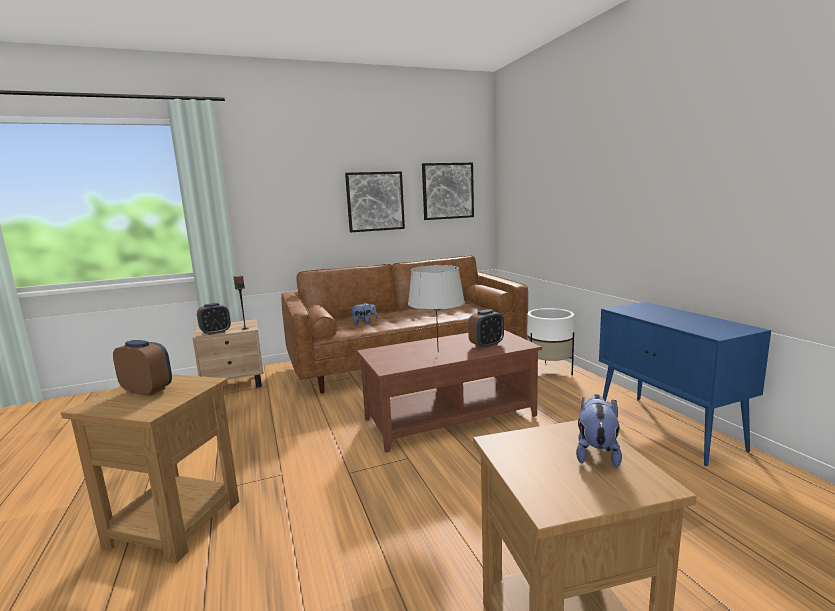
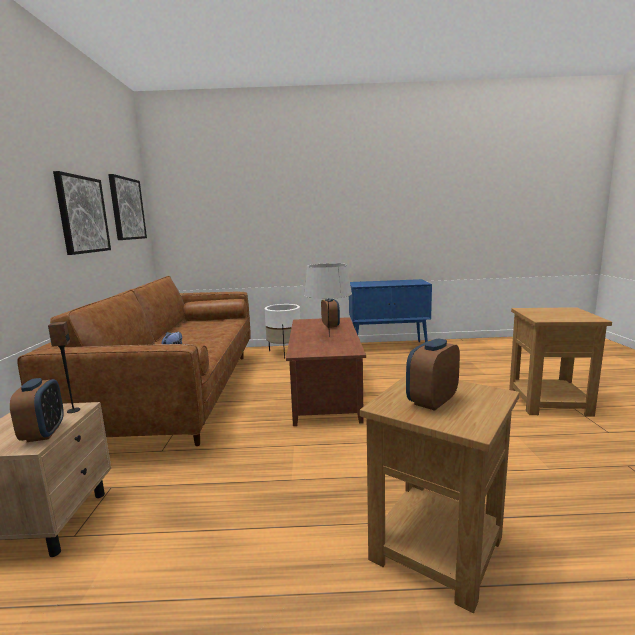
camera: 70 degrees left, 0 degrees up
plush toy [576,394,622,468] -> none

